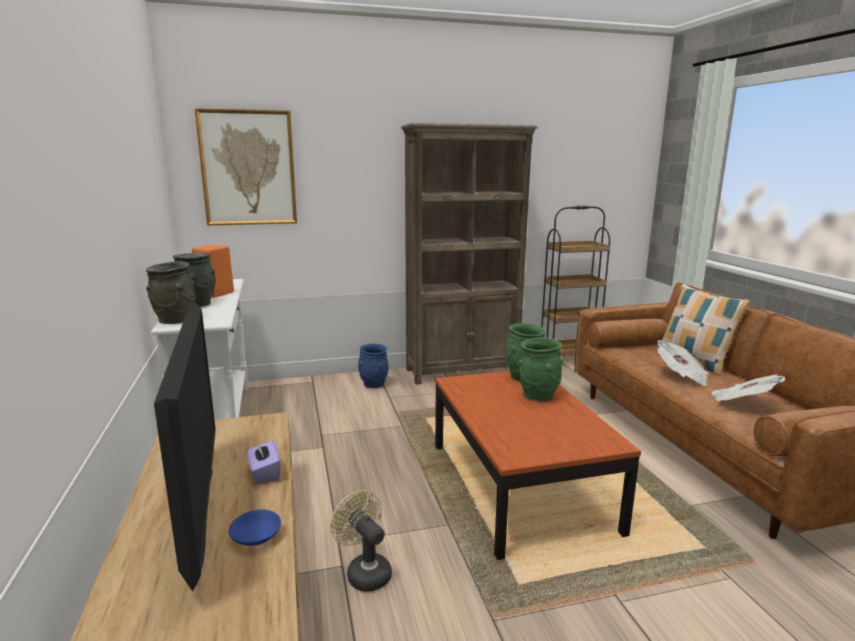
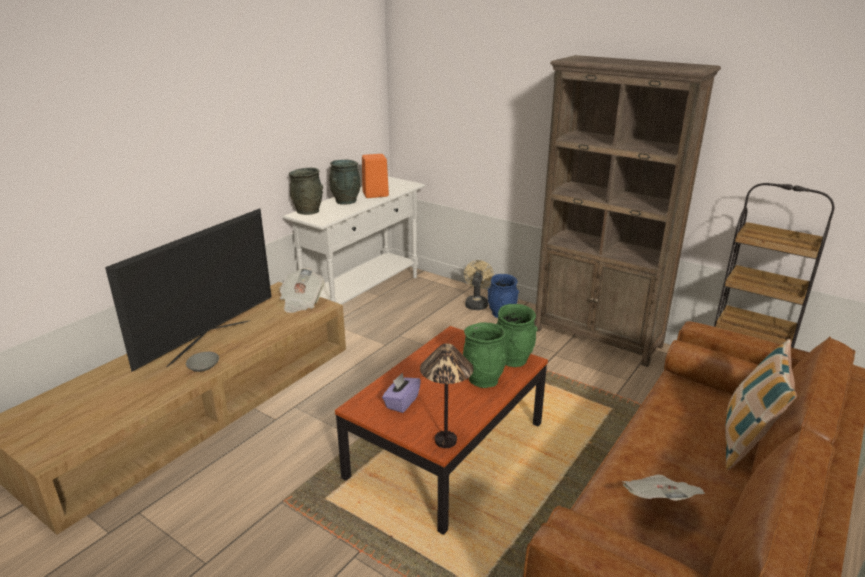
camera: 50 degrees right, 10 degrees up
picture [195,108,297,225] -> none
blue bowl [229,509,281,546] -> grey bowl [186,352,219,372]
purple tissue box [247,440,281,484] -> purple tissue box moved to [382,373,421,413]
beige fan [330,490,392,592] -> beige fan moved to [464,260,494,310]
newspaper [657,340,709,386] -> newspaper moved to [279,268,325,313]
none -> table lamp [420,343,474,448]

